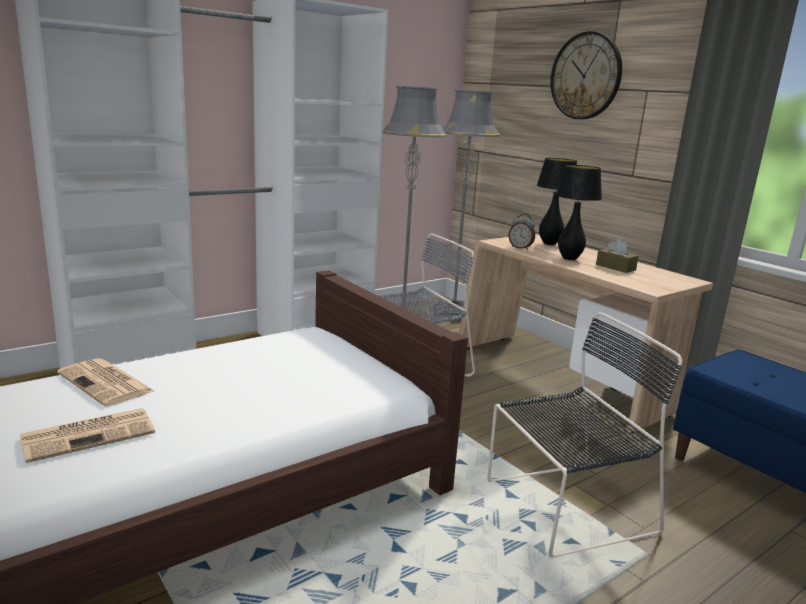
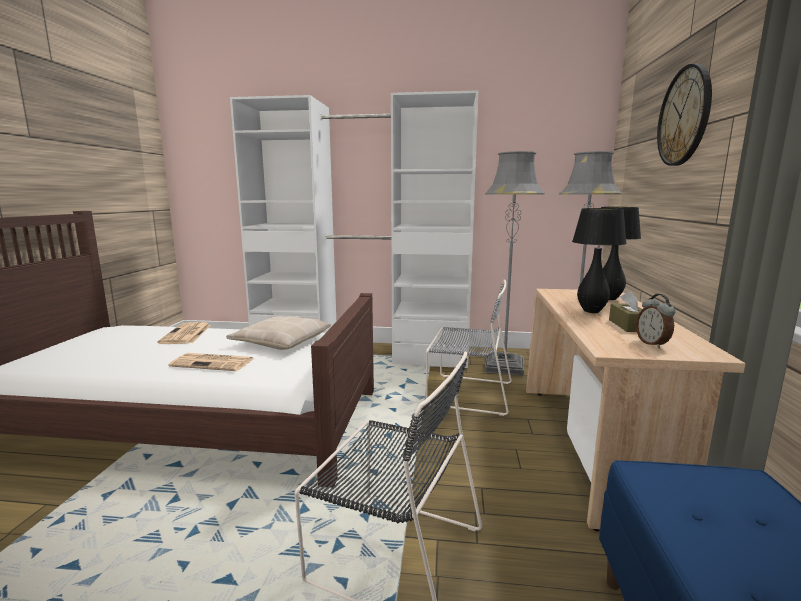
camera: 45 degrees right, 5 degrees down
newspaper [20,408,155,463] -> newspaper moved to [168,353,253,371]
alarm clock [509,214,535,250] -> alarm clock moved to [636,294,675,348]
none -> beige pillow [226,316,331,350]

